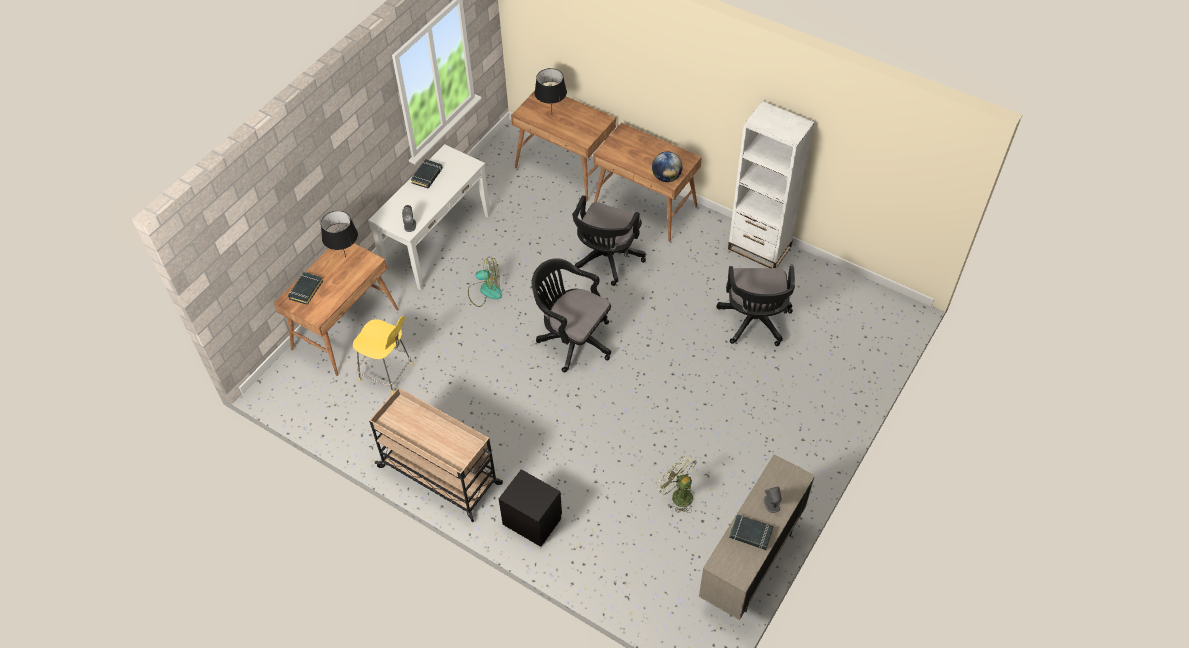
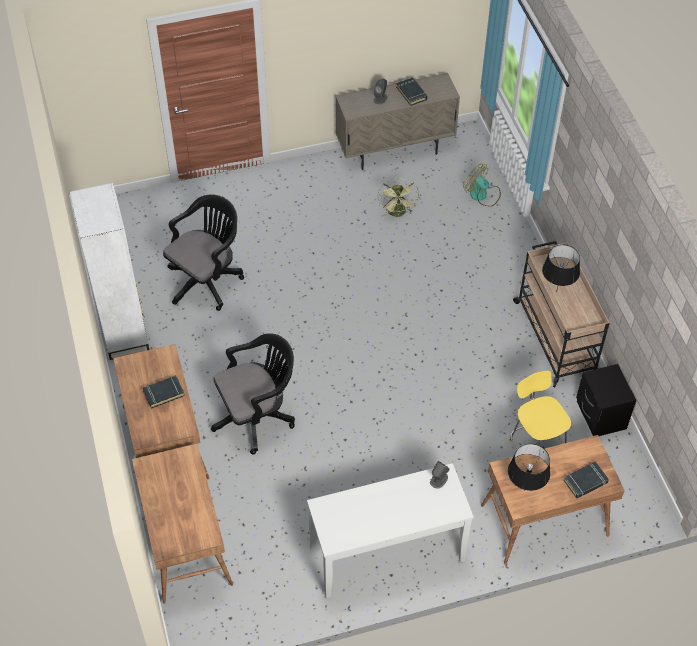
camera: 140 degrees left, 0 degrees up
black book [411,159,443,188] -> black book moved to [143,375,185,408]
fan [468,257,502,307] -> fan moved to [463,163,501,207]
black nightstand [499,469,562,547] -> black nightstand moved to [576,364,636,436]
black office chair [532,258,611,372] -> none
black table lamp [535,68,567,110] -> black table lamp moved to [542,245,580,293]
globe [652,152,682,182] -> none

